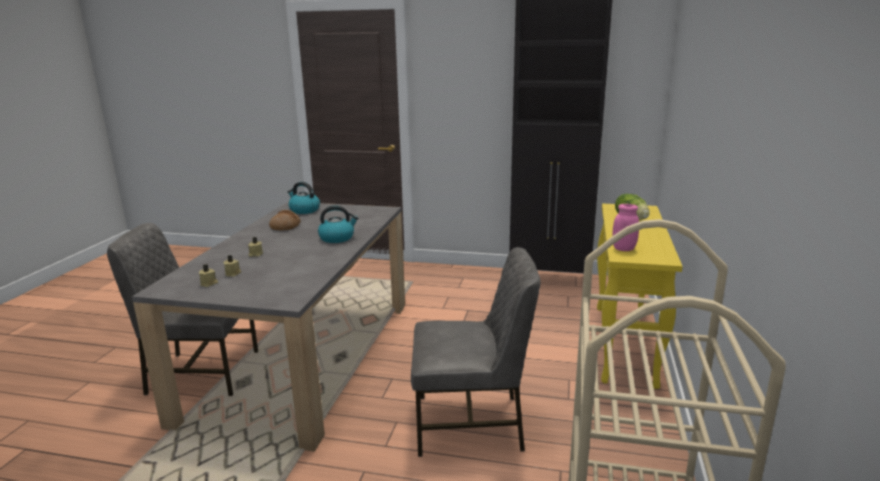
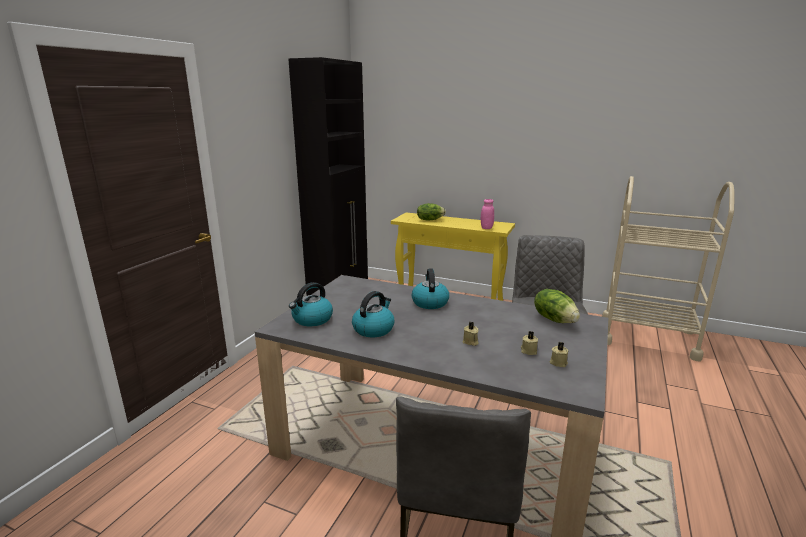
camera: 80 degrees left, 0 degrees up
bread [269,210,301,230] -> kettle [352,291,394,337]
none -> lettuce [534,289,580,323]

